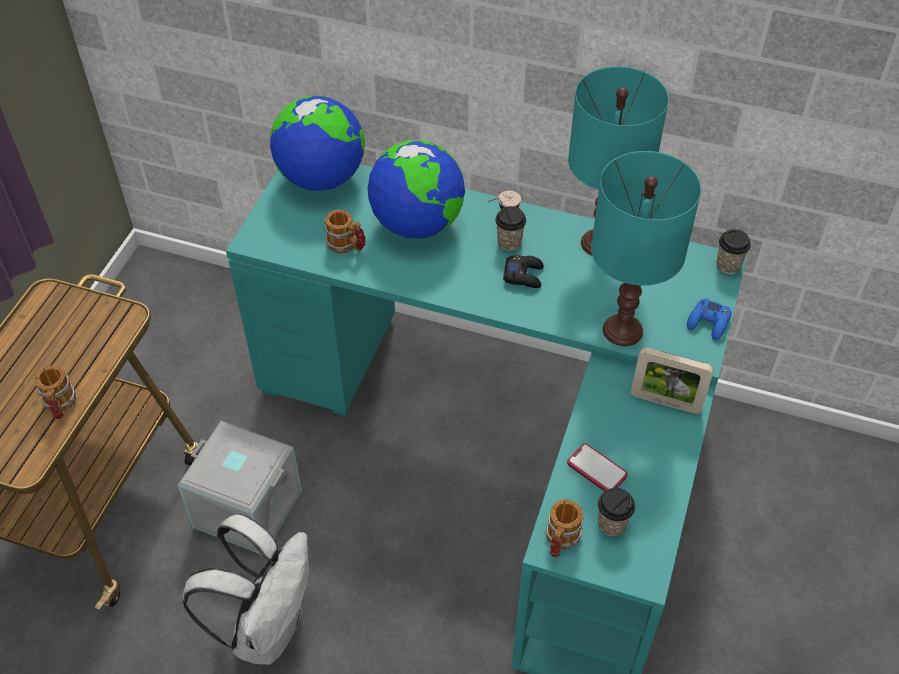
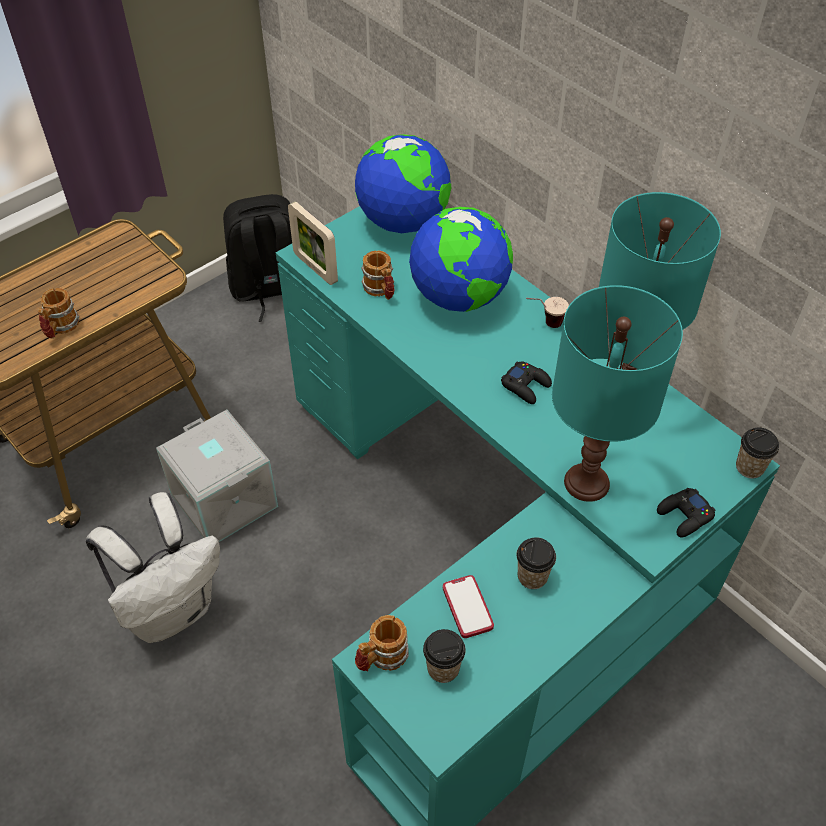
camera: 30 degrees right, 0 degrees up
cup [495,206,526,251] -> cup moved to [517,537,556,589]
picture frame [631,348,714,414] -> picture frame moved to [288,202,338,285]
blue game controller [687,298,732,340] -> black game controller [657,488,716,538]
none -> black backpack [223,194,292,322]

